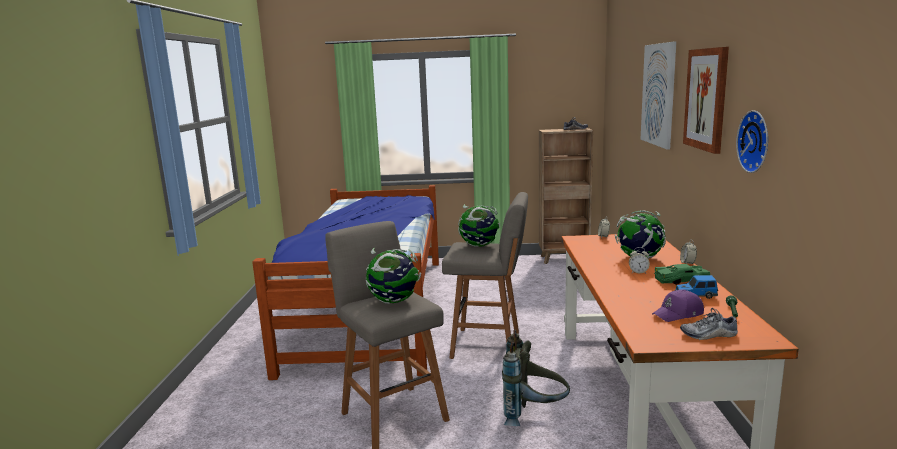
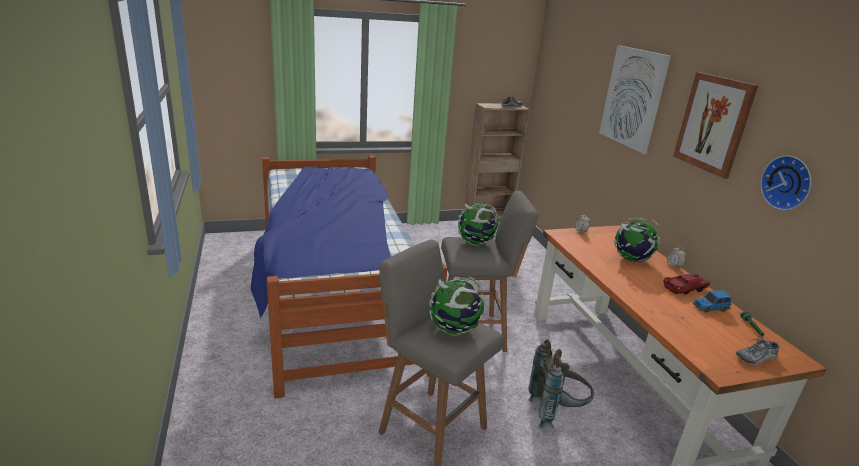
camera: 20 degrees left, 10 degrees up
alarm clock [629,247,650,273] -> none
purple cap [652,289,704,322] -> none
green toy car [654,264,710,285] -> red toy car [663,274,710,295]

